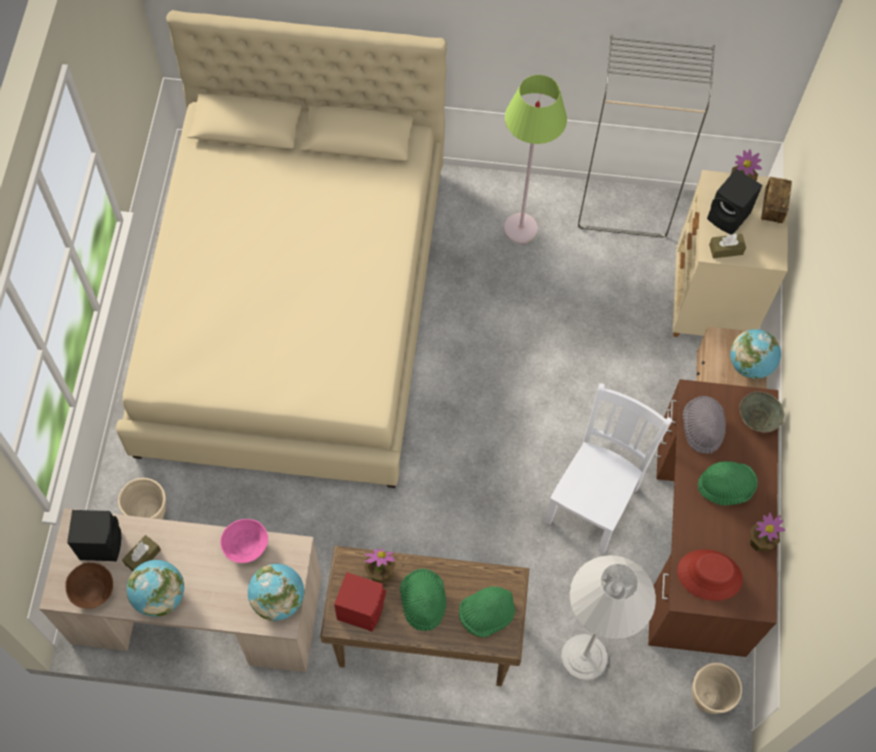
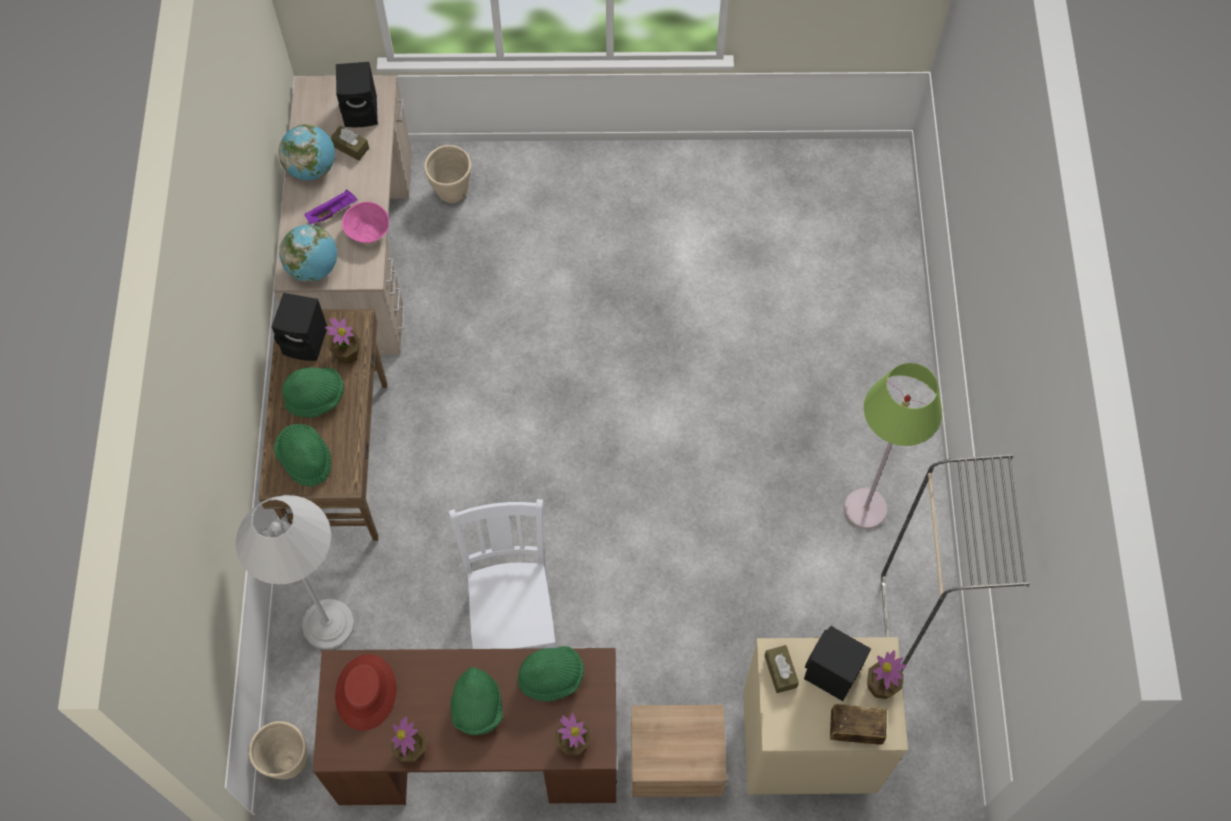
camera: 85 degrees right, 0 degrees up
brown bowl [65,562,113,609] -> none
beige bed [116,10,447,488] -> none
red speaker [334,572,386,632] -> black speaker [272,293,327,361]
white chair [544,383,673,554] -> white chair turned 120 degrees counterclockwise [449,499,555,649]
grey hat [683,396,726,454] -> green hat [518,646,584,702]
globe [730,329,781,379] -> none
grey bowl [739,391,784,433] -> potted plant [555,713,590,756]
none -> purple tray [305,190,358,224]

